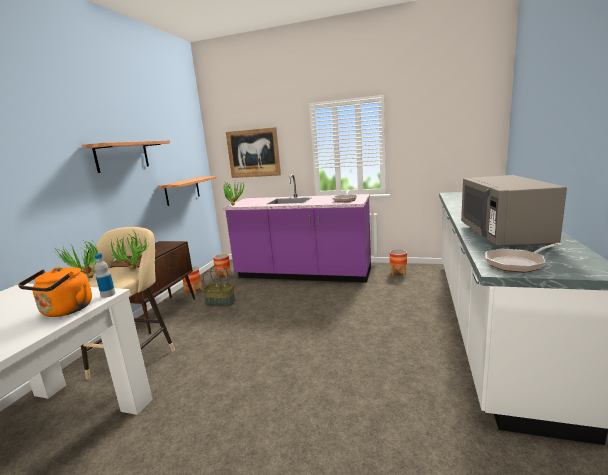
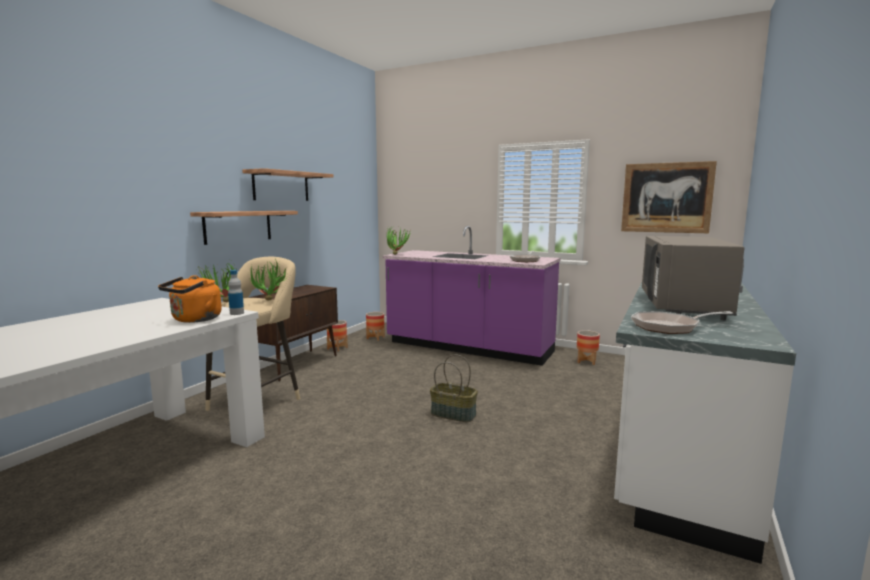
camera: 10 degrees right, 5 degrees down
shelf [159,176,217,206] -> shelf moved to [190,211,298,245]
basket [202,264,235,307] -> basket moved to [430,354,478,422]
picture [226,127,281,178] -> picture moved to [621,161,717,233]

